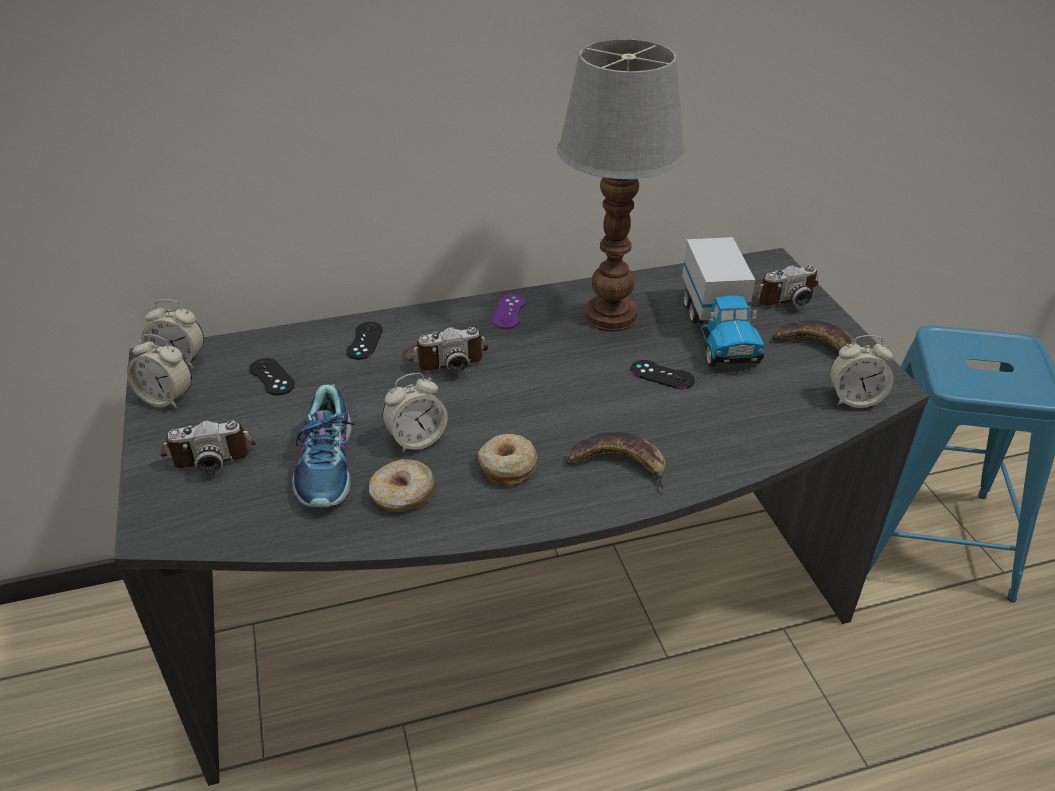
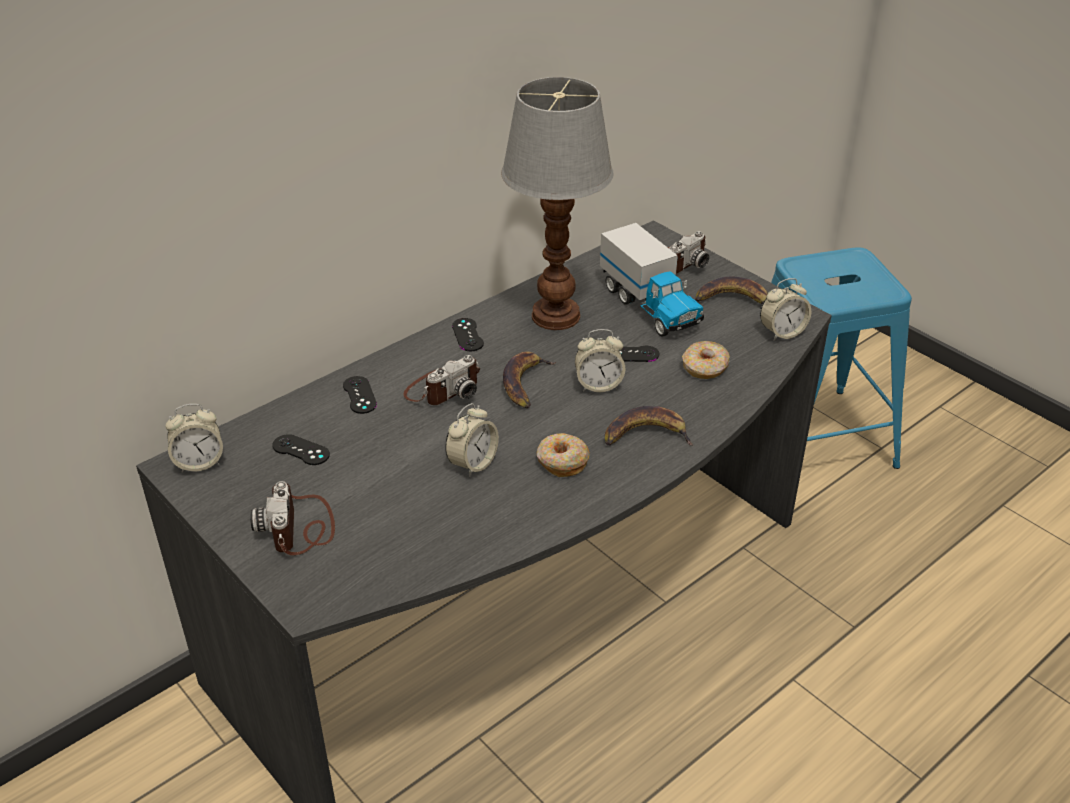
camera: 25 degrees left, 0 degrees up
alarm clock [127,334,192,409] -> alarm clock moved to [575,329,626,392]
camera [161,420,256,473] -> camera turned 120 degrees clockwise [250,481,335,556]
shoe [292,384,355,507] -> none
donut [369,459,435,512] -> donut moved to [682,341,730,379]
purple game controller [493,294,525,329] -> black game controller [452,318,484,351]
none -> banana [503,351,556,408]

